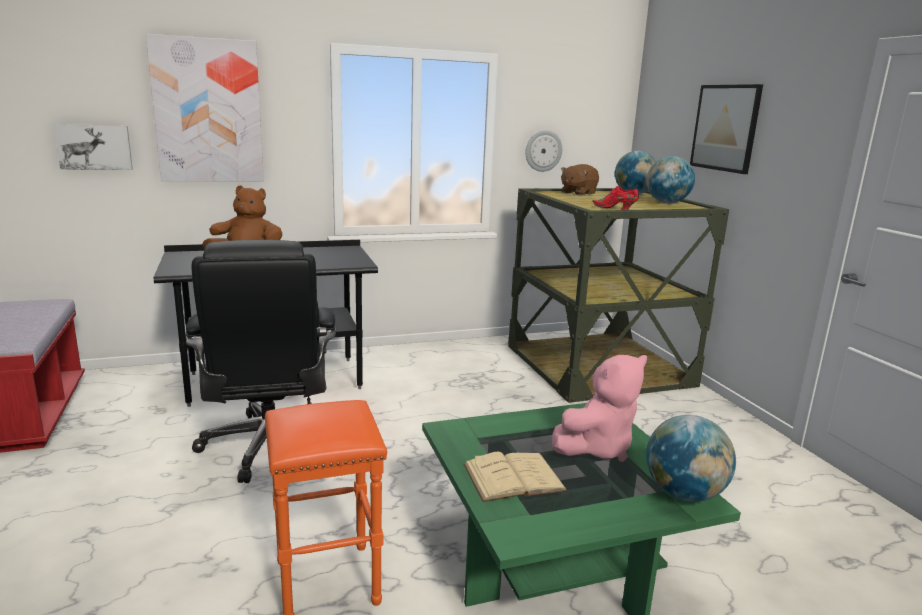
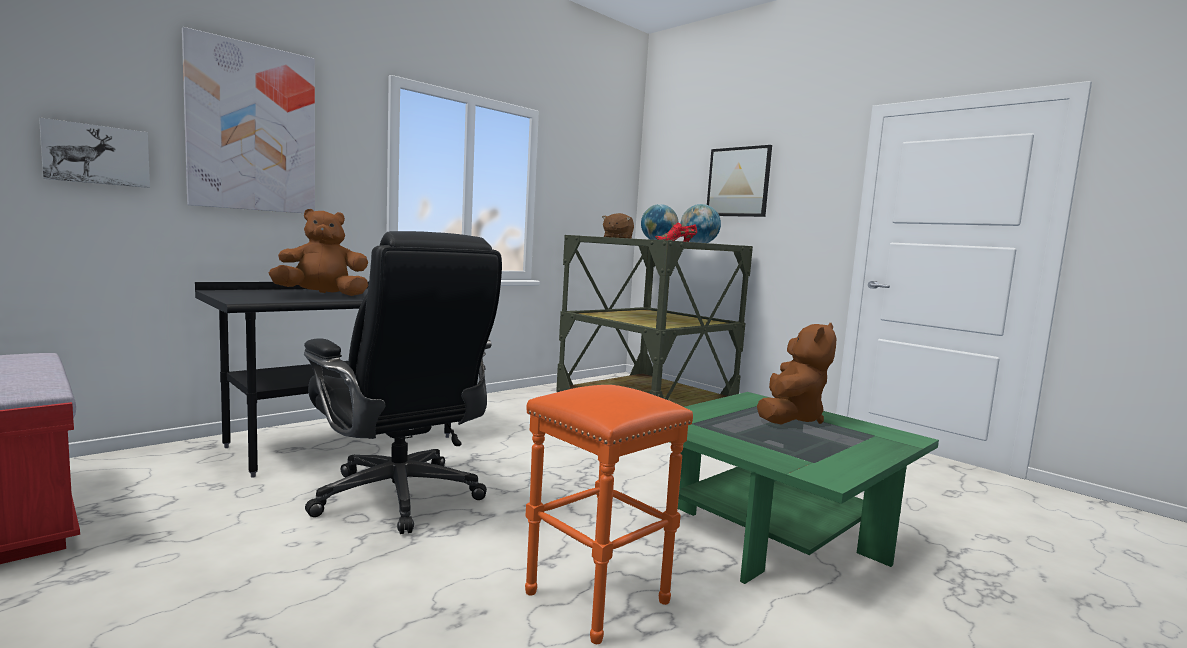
camera: 25 degrees left, 10 degrees down
beige book [463,452,568,502] -> none
wall clock [525,130,562,172] -> none
pink plush toy [552,355,647,462] -> brown plush toy [757,323,837,425]
globe [646,415,736,502] -> none

